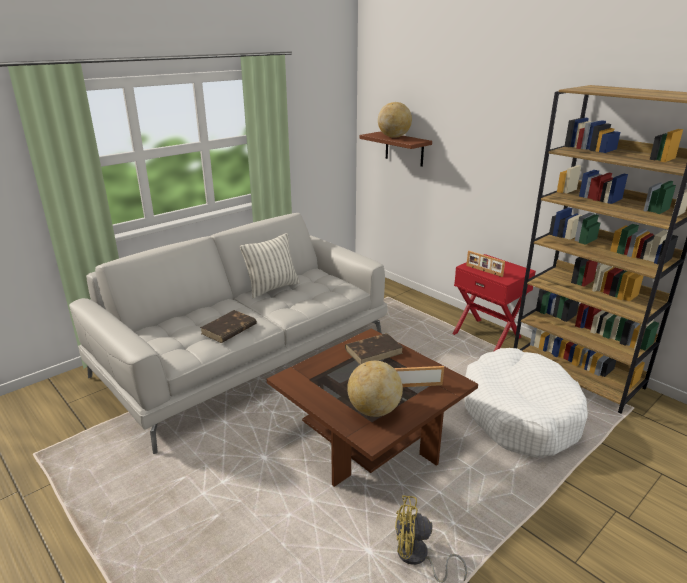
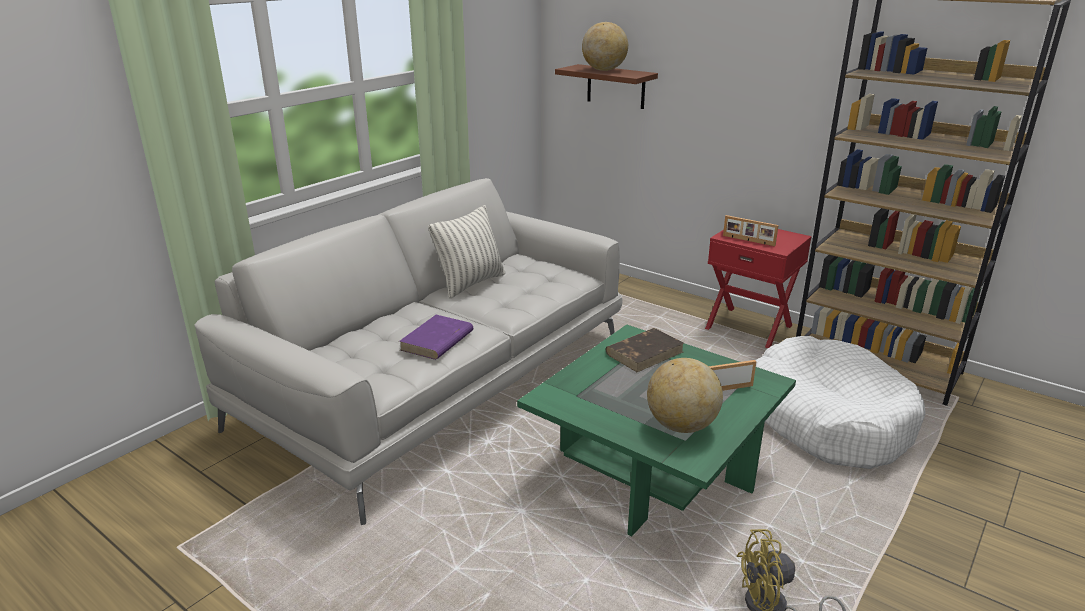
camera: 10 degrees left, 0 degrees up
brown book [200,310,257,343] -> purple book [399,315,473,360]
brown coffee table [267,328,478,487] -> green coffee table [517,325,796,536]

